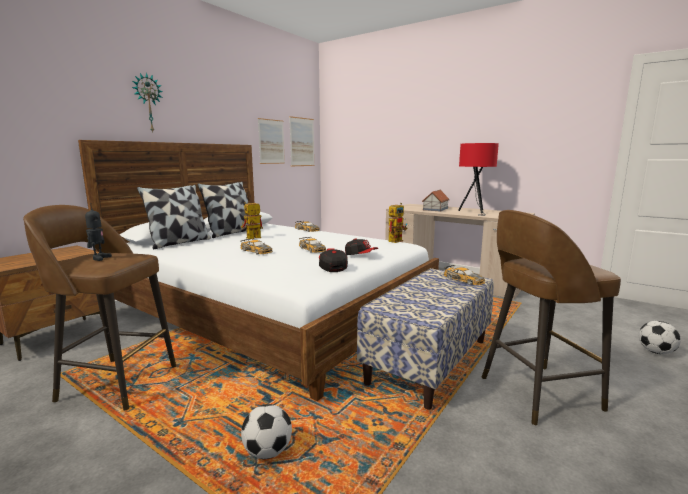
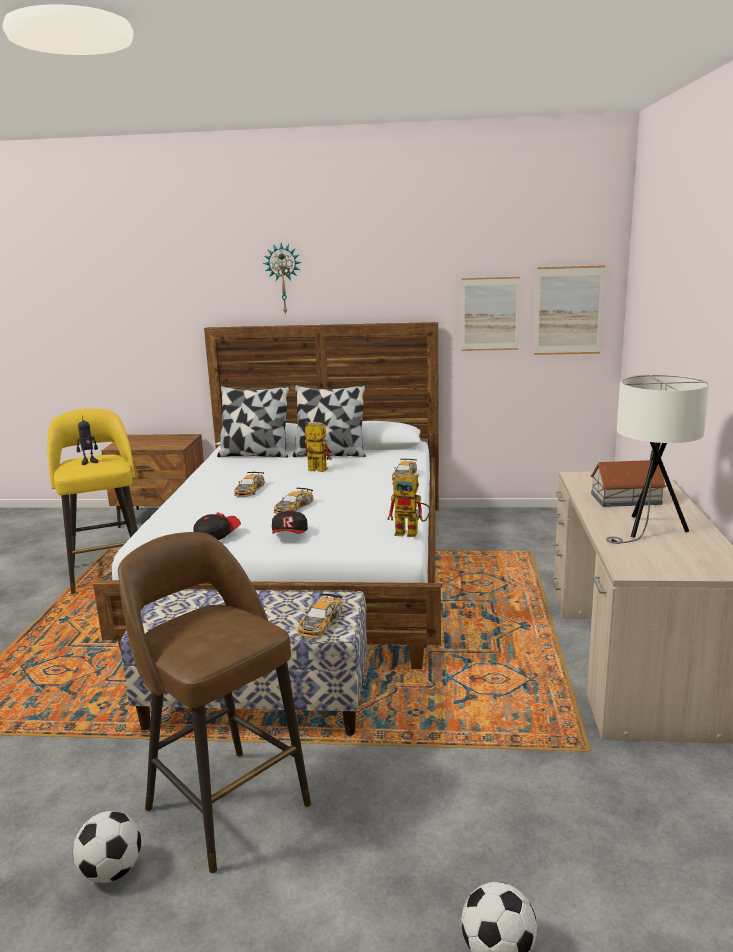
camera: 60 degrees right, 5 degrees up
brown stool [23,205,176,410] -> yellow stool [47,409,138,594]
football [241,404,292,459] -> football moved to [73,811,141,883]
red table lamp [458,143,499,216] -> white table lamp [606,374,709,544]

